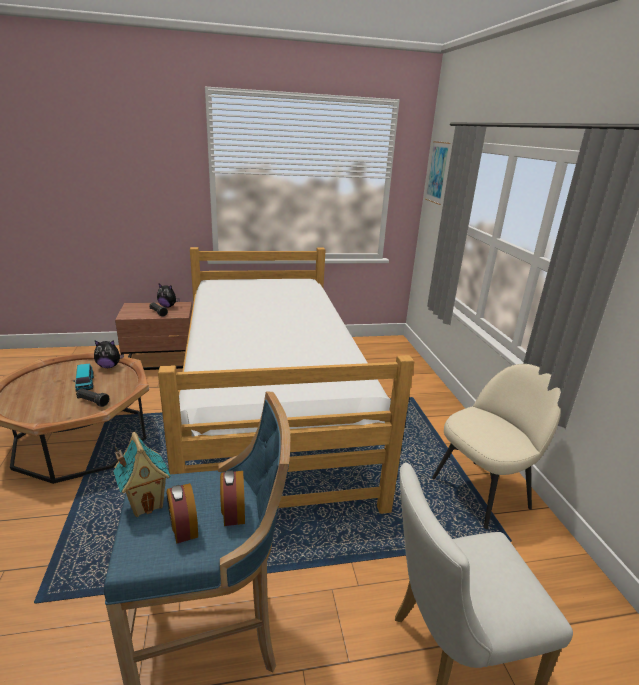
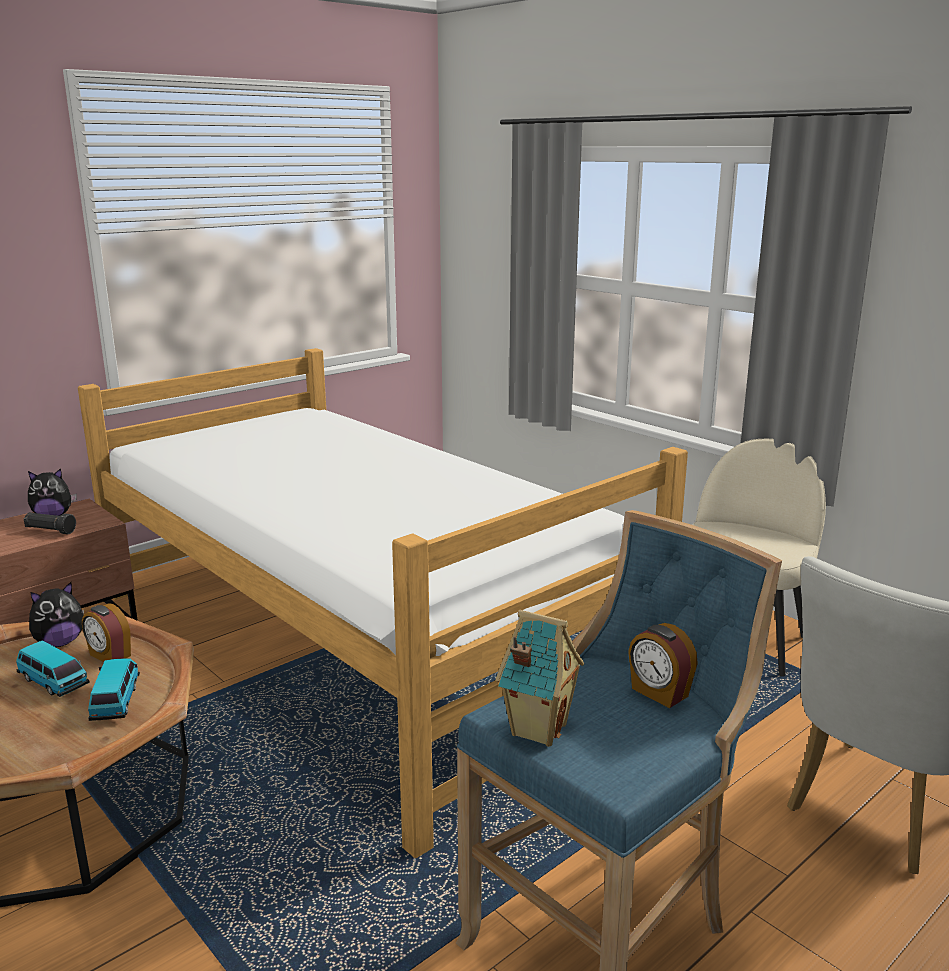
camera: 30 degrees left, 5 degrees down
black flashlight [76,388,109,407] -> toy car [88,658,140,721]
alarm clock [166,483,198,544] -> alarm clock moved to [82,603,131,662]
picture [425,141,450,205] -> none

